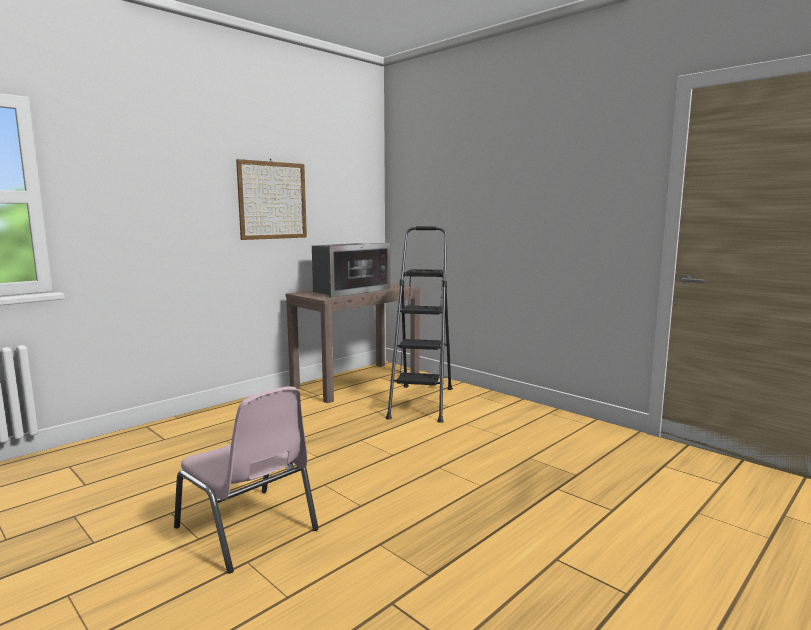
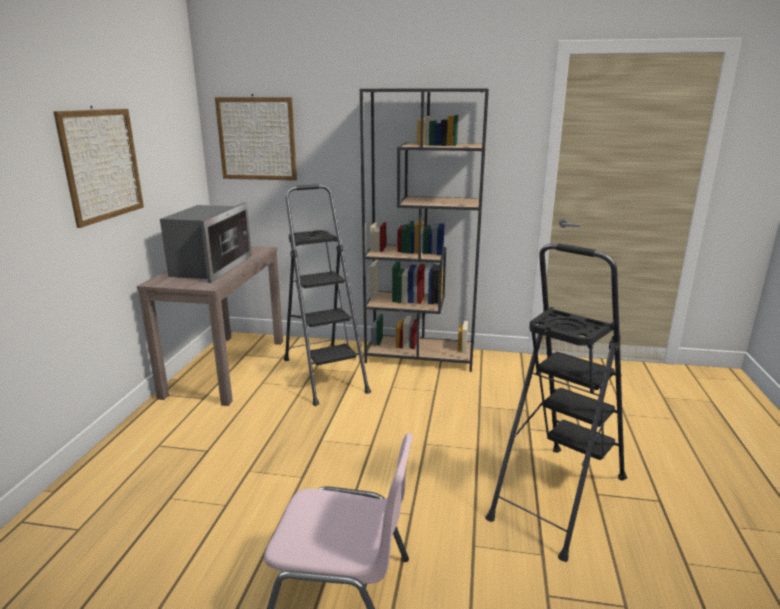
camera: 35 degrees left, 10 degrees up
none -> picture [215,94,297,181]
none -> bookcase [360,88,489,372]
none -> step ladder [485,243,627,562]

